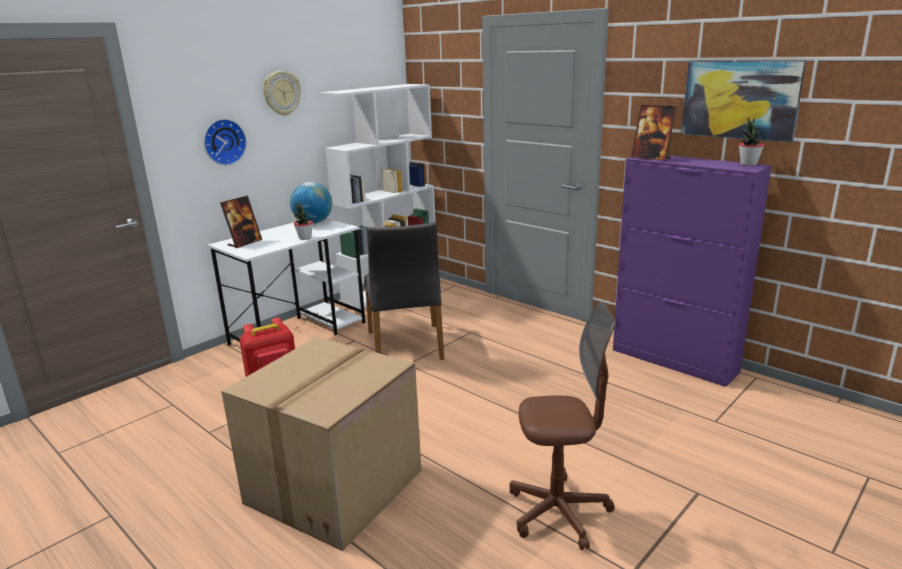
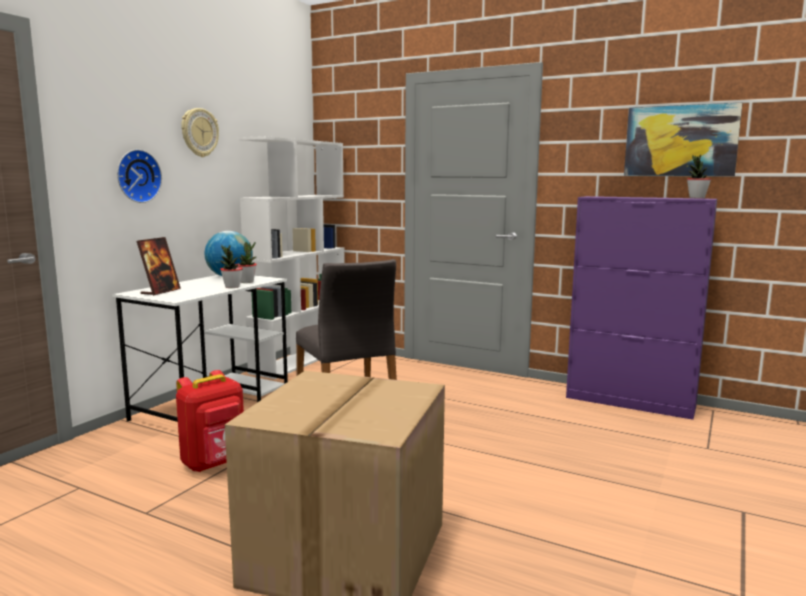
camera: 15 degrees left, 10 degrees down
brown office chair [510,302,616,550] -> none
picture frame [631,105,677,161] -> none
none -> potted plant [235,242,257,283]

